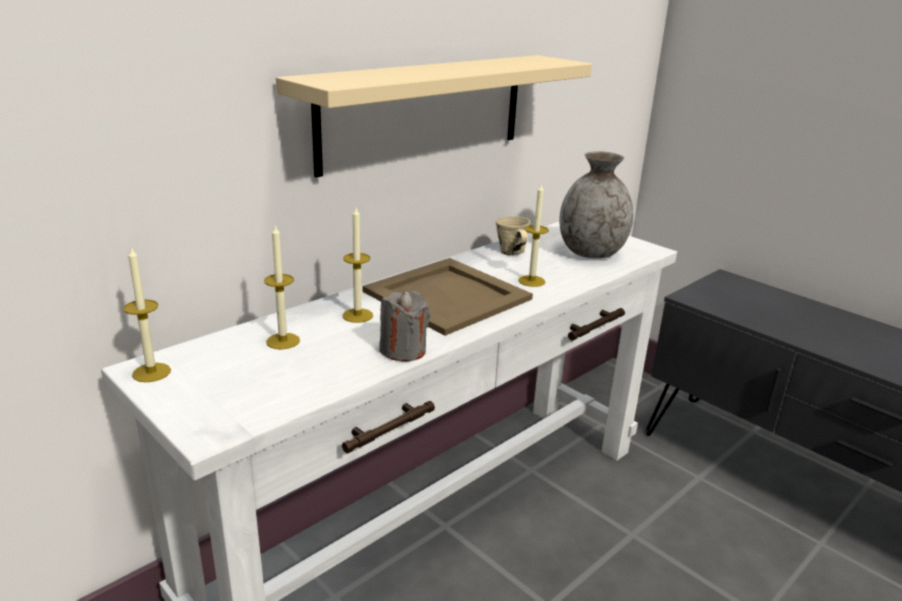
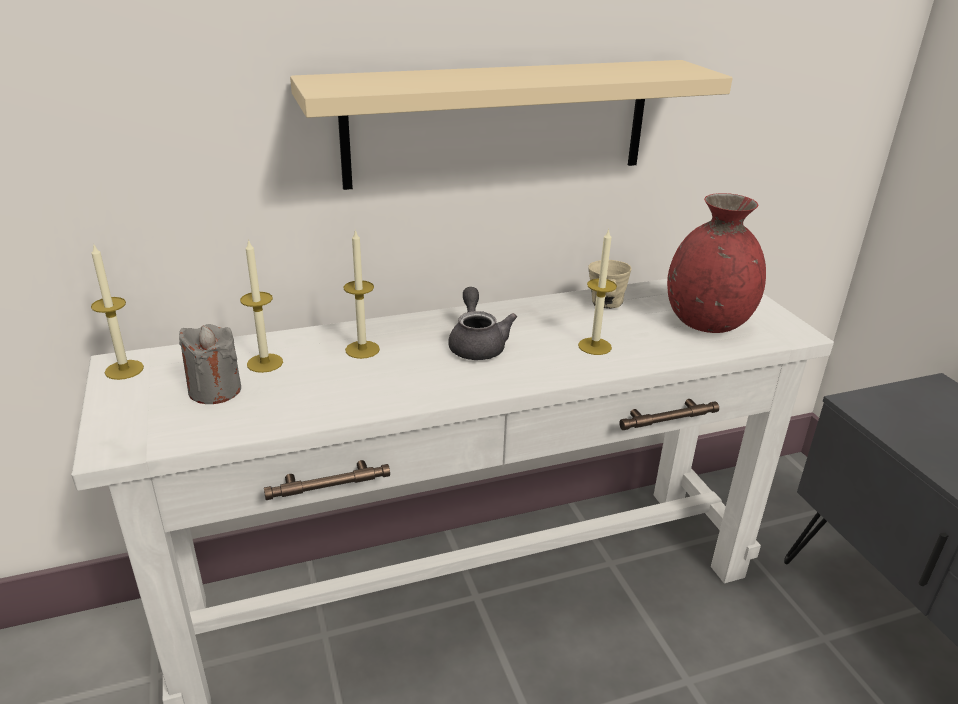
camera: 25 degrees right, 5 degrees up
beige tray [362,258,533,336] -> grey teapot [448,287,517,360]
grey candle [379,291,430,362] -> grey candle moved to [179,324,241,404]
grey vase [560,151,633,259] -> red vase [667,193,766,333]

